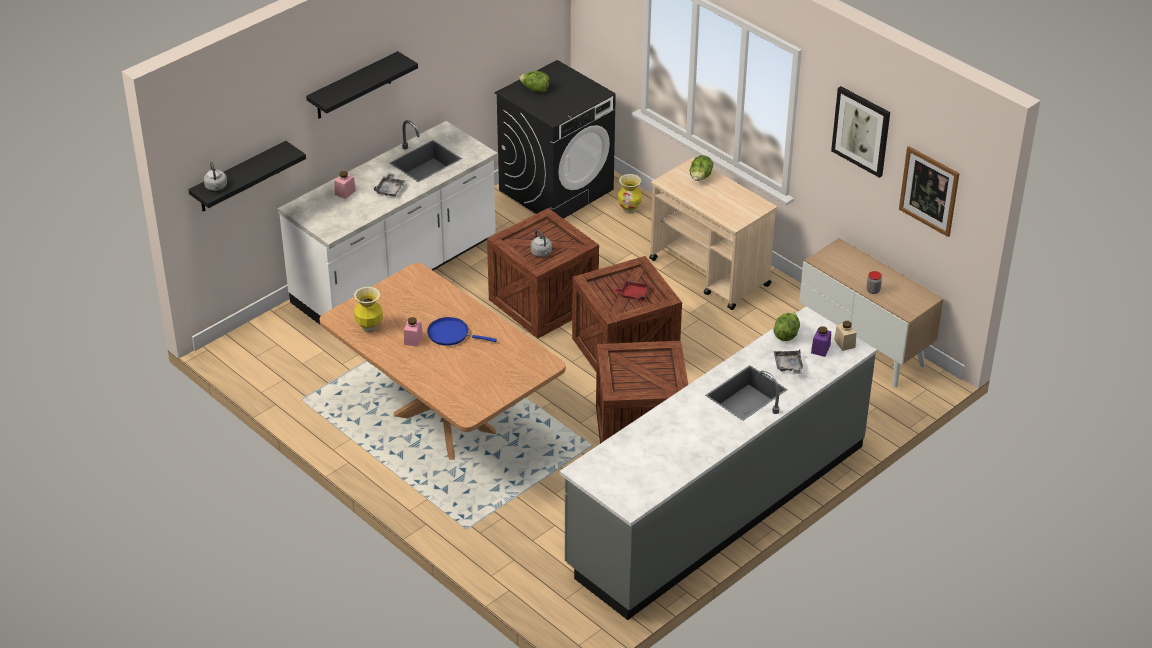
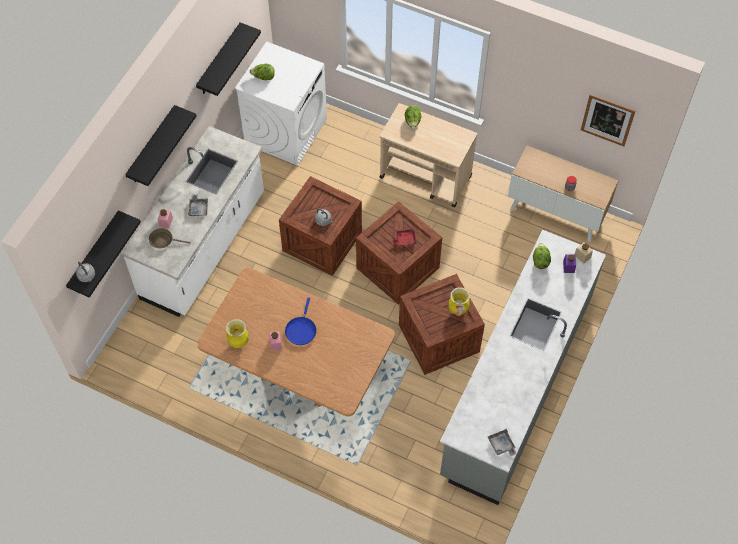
camera: 20 degrees left, 20 degrees up
blue frying pan [427,317,497,346] -> blue frying pan turned 75 degrees counterclockwise [285,297,316,345]
black washing machine [495,60,616,219] -> white washing machine [235,41,327,166]
vase [618,174,642,214] -> vase moved to [449,287,470,316]
grey tray [774,349,804,374] -> grey tray moved to [488,429,517,456]
picture [831,86,890,178] -> none
none -> brown frying pan [149,228,191,248]
none -> black shelf [196,22,261,96]

